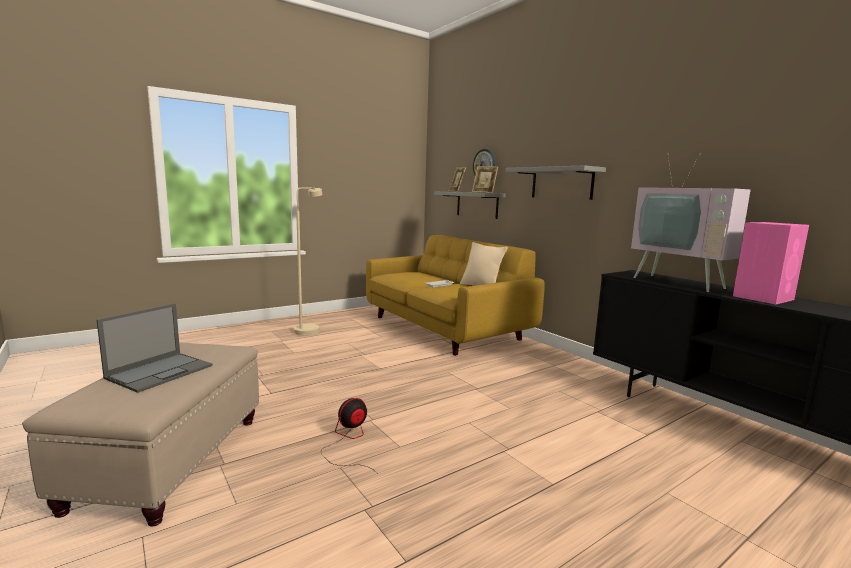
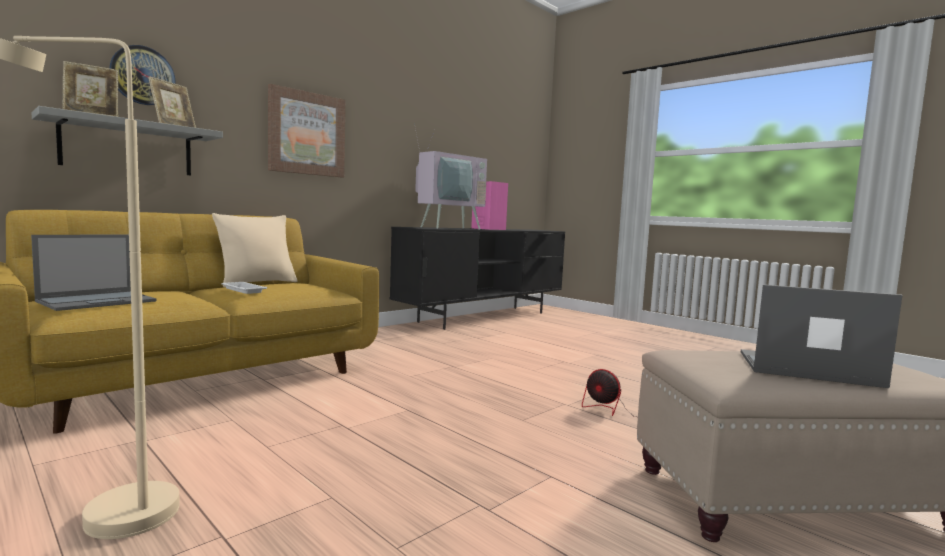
camera: 100 degrees left, 5 degrees down
grey shelf [506,165,606,200] -> picture [268,84,345,177]
none -> laptop [31,235,157,311]

